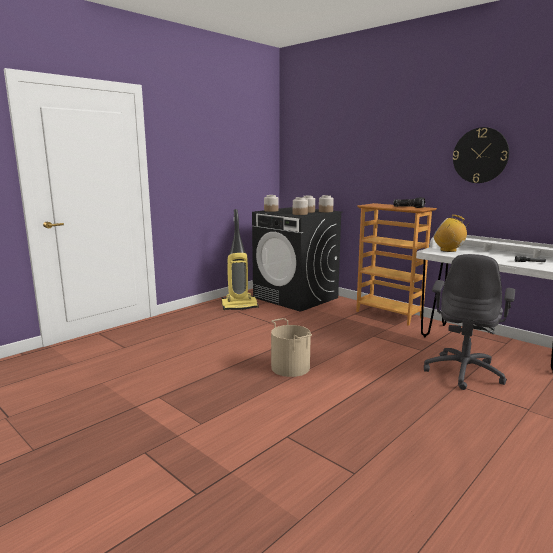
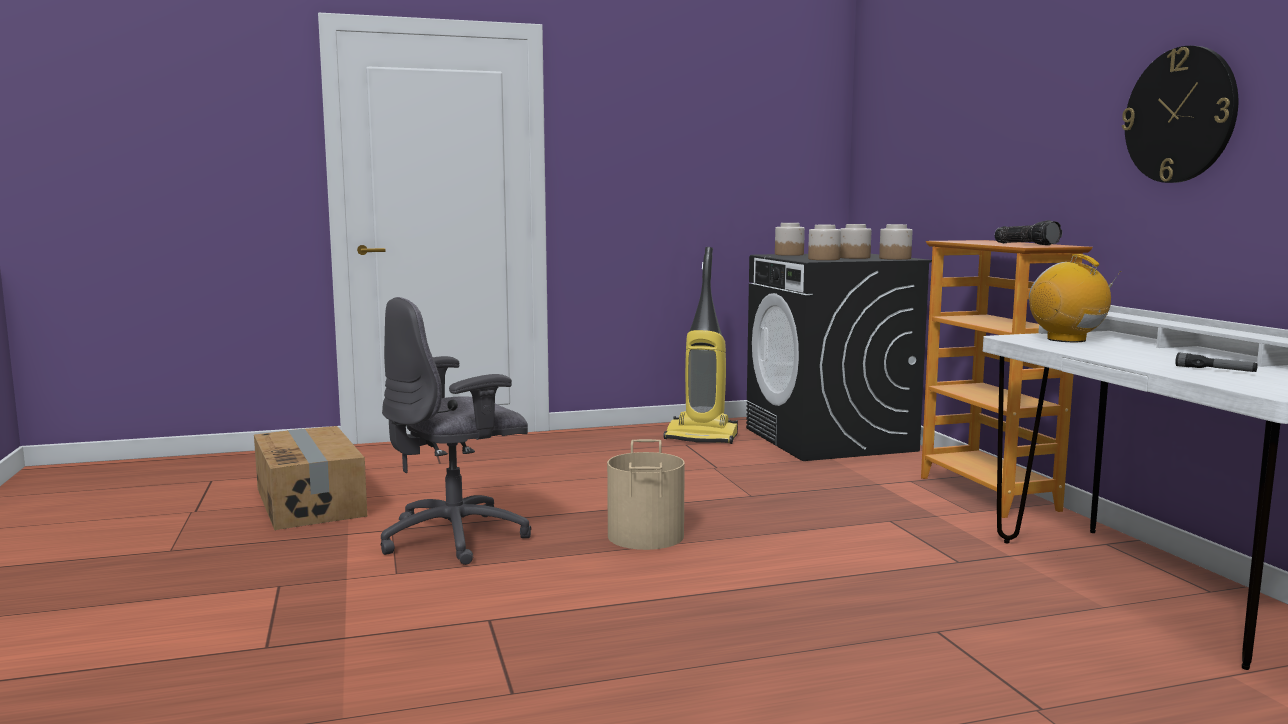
camera: 30 degrees right, 5 degrees down
grey office chair [424,254,515,390] -> grey office chair moved to [381,297,531,565]
none -> cardboard box [254,426,367,530]

